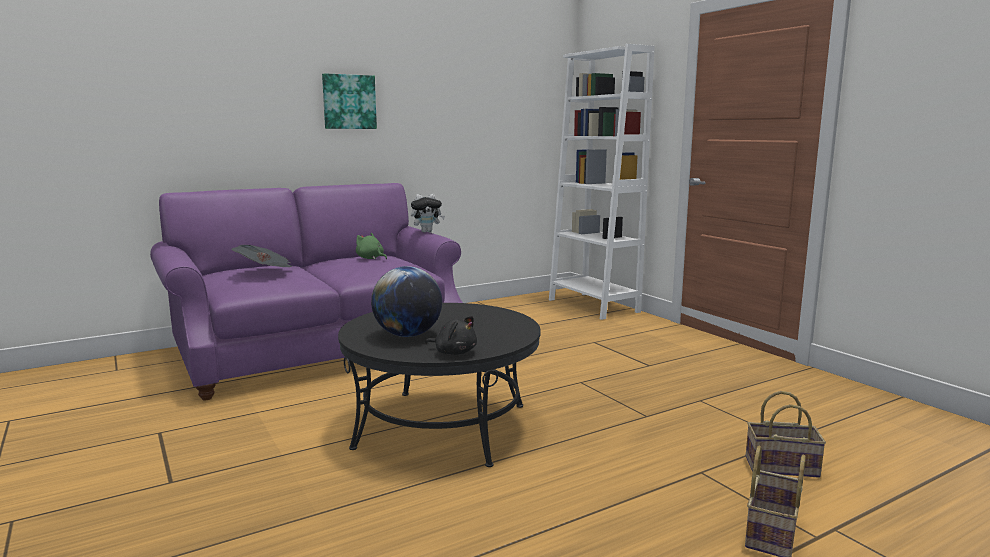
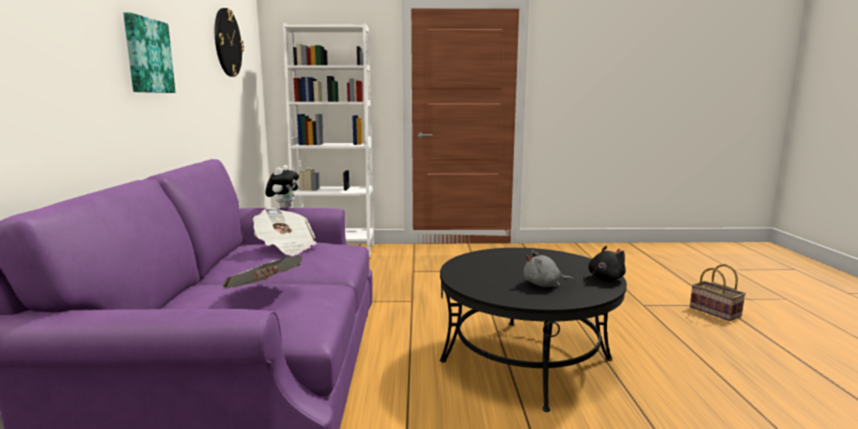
camera: 60 degrees left, 0 degrees up
green plush toy [356,233,387,259] -> newspaper [253,208,317,256]
globe [371,266,442,337] -> grey plush toy [524,250,574,287]
basket [746,391,826,478] -> none
none -> wall clock [215,8,244,77]

